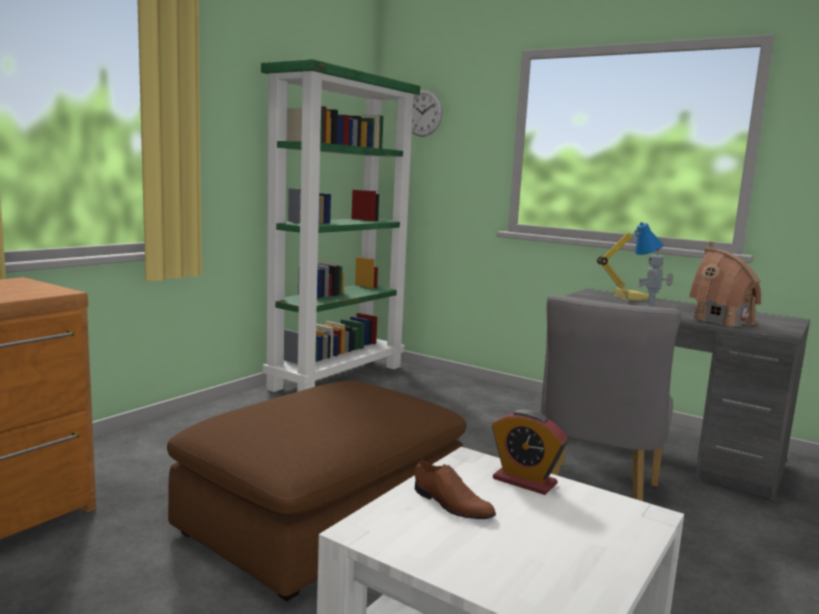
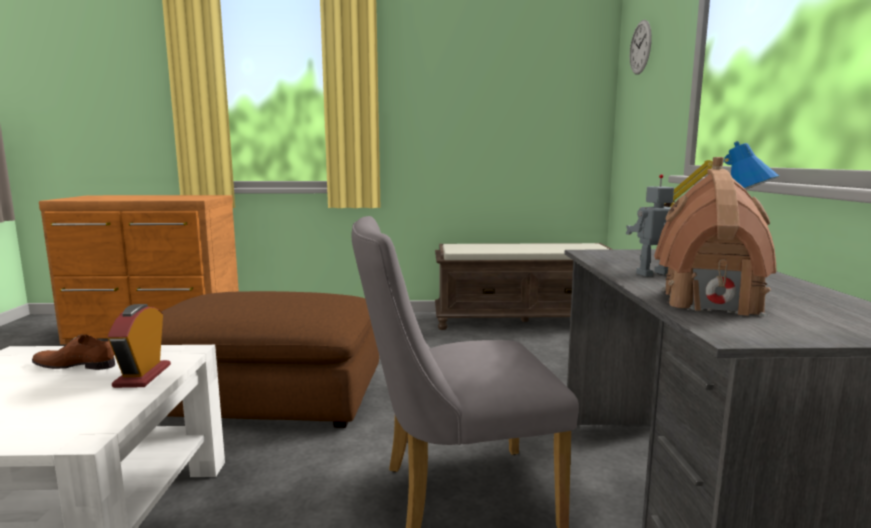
camera: 55 degrees right, 0 degrees up
green bookcase [261,59,420,392] -> brown bench [435,243,614,330]
brown shoe [415,461,496,519] -> brown shoe turned 90 degrees clockwise [32,335,115,370]

